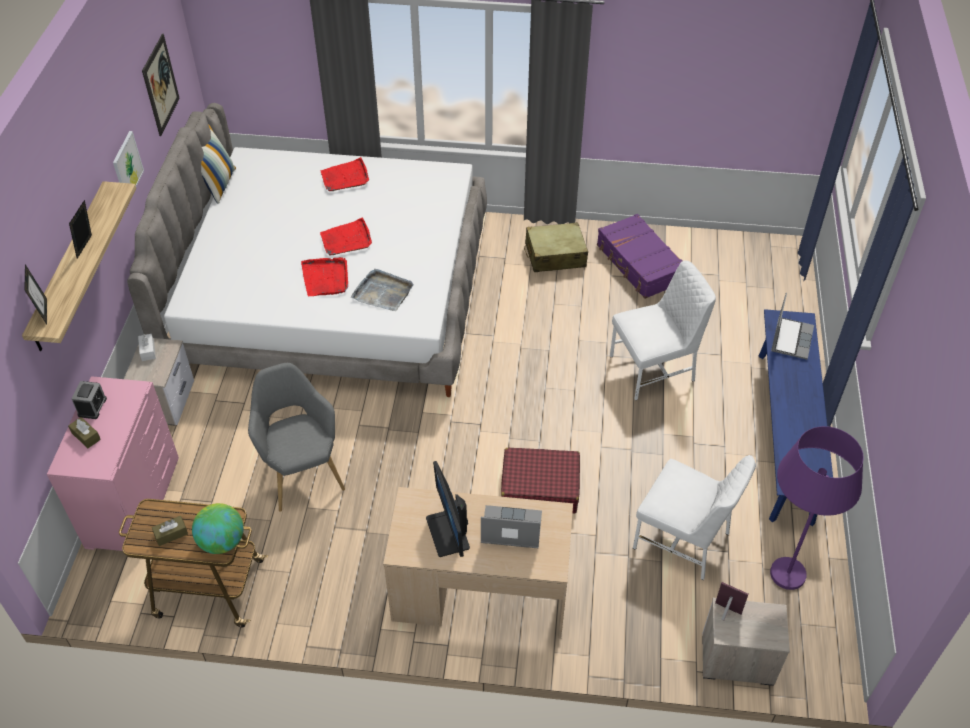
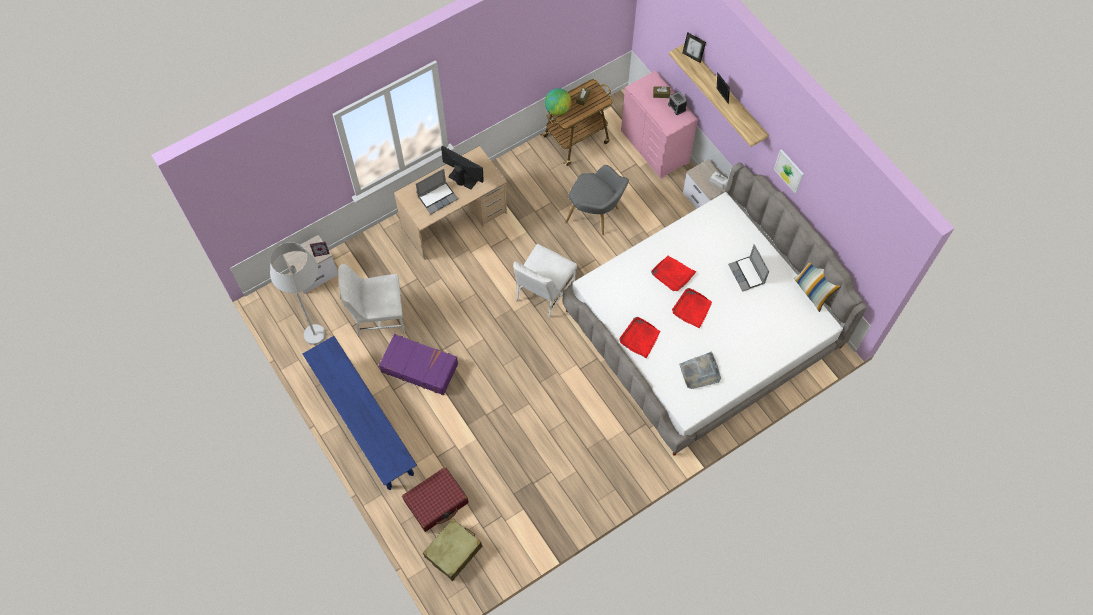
camera: 140 degrees right, 15 degrees up
picture [142,34,180,136] -> none
red tray [320,157,369,191] -> red tray moved to [619,317,661,358]
grey tray [351,269,414,311] -> grey tray moved to [679,352,721,389]
red suitcase [501,448,580,513] -> red suitcase moved to [402,467,469,532]
beige suitcase [524,222,588,272] -> beige suitcase moved to [423,519,482,581]
purple suitcase [597,214,682,299] -> purple suitcase moved to [379,334,458,396]
white chair [610,261,716,401] -> white chair moved to [513,244,577,319]
purple floor lamp [770,426,864,590] -> white floor lamp [270,242,326,345]
laptop [771,293,814,360] -> laptop moved to [728,244,769,292]

